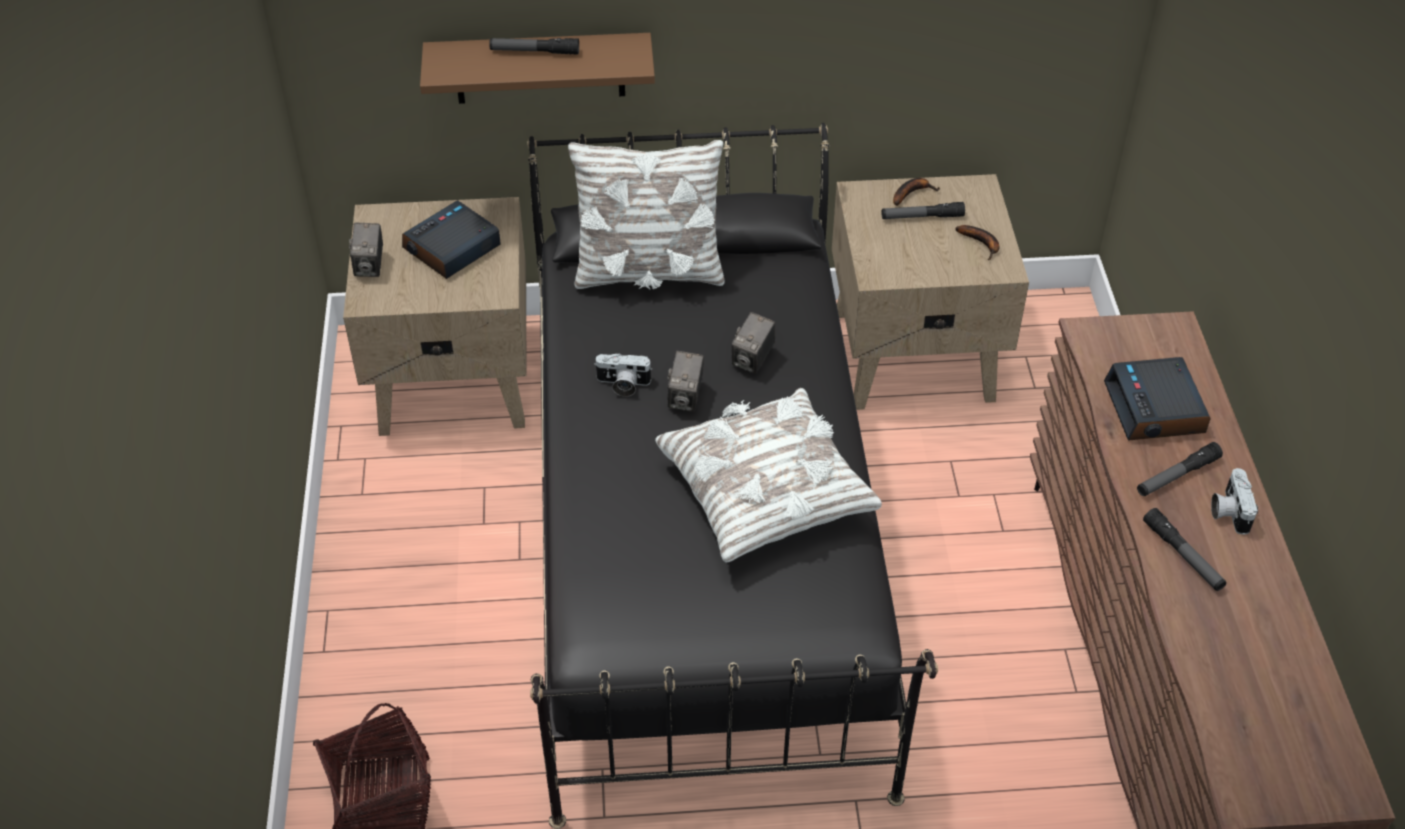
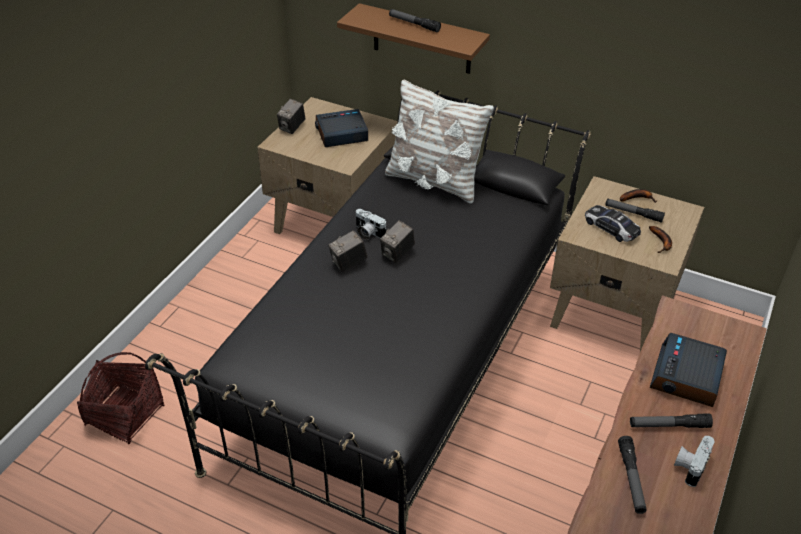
camera: 30 degrees right, 5 degrees down
white pillow [655,388,882,562] -> none
camera [732,312,775,374] -> camera moved to [328,230,368,272]
none -> toy car [585,205,641,242]

